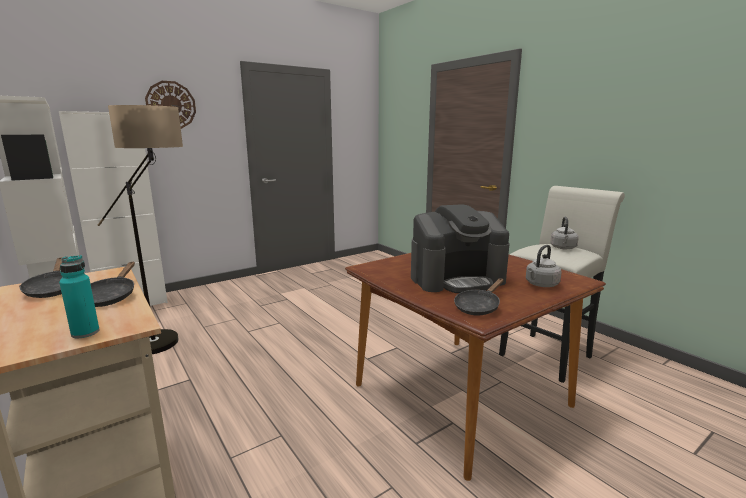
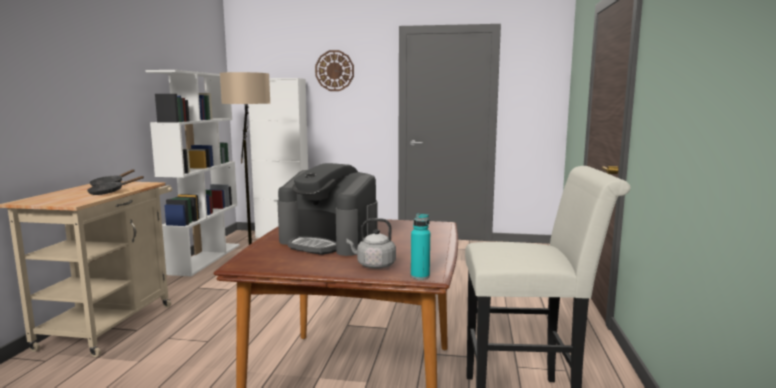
camera: 45 degrees right, 5 degrees down
turquoise bottle [59,255,100,338] -> turquoise bottle moved to [411,213,430,280]
black frying pan [454,278,503,316] -> none
grey kettle [550,217,579,249] -> none

